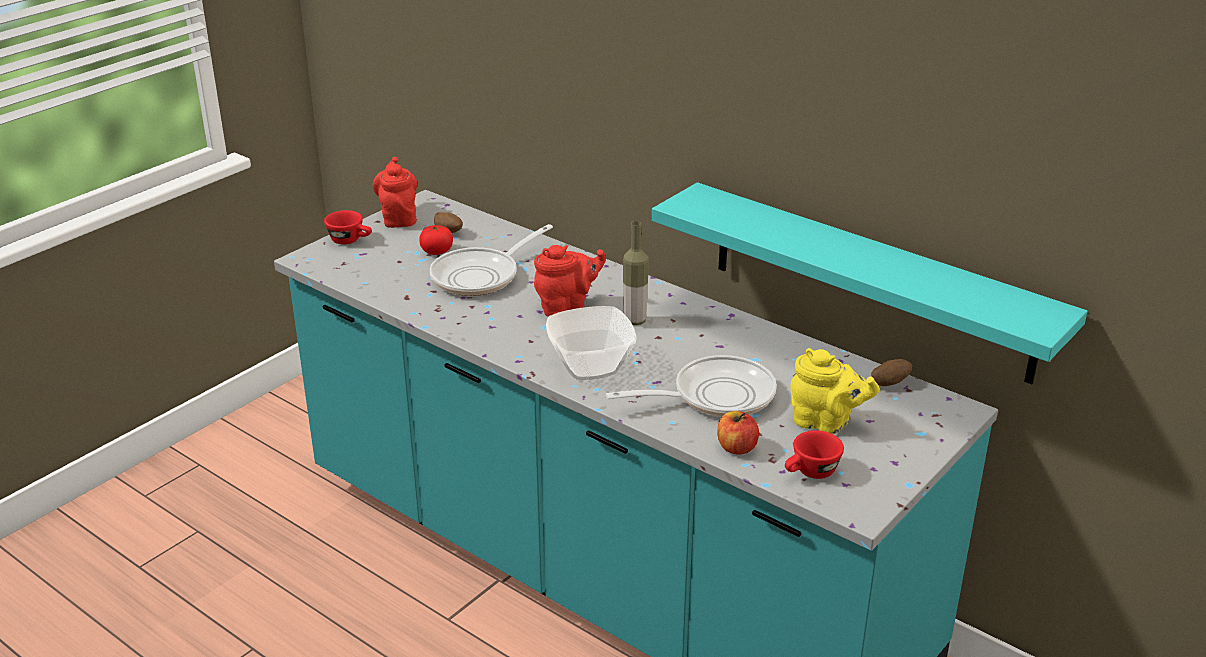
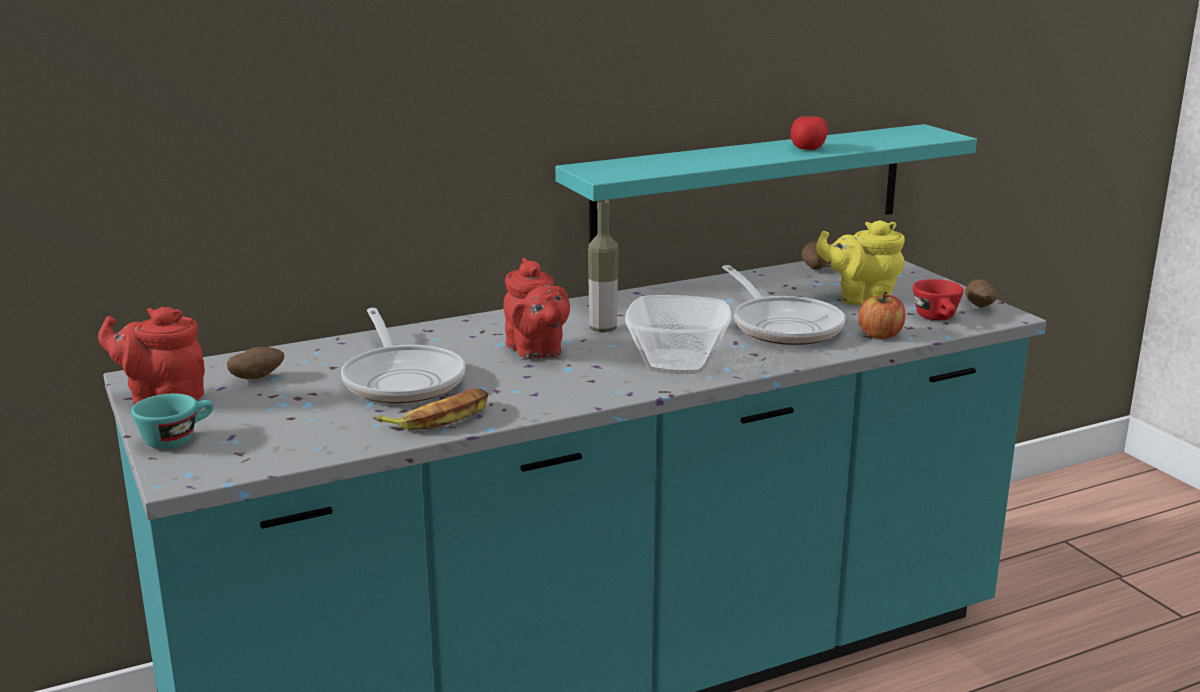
camera: 65 degrees left, 10 degrees down
red cup [324,210,372,245] -> turquoise cup [131,394,213,449]
tomato [419,224,453,255] -> tomato moved to [791,115,828,150]
red teapot [534,245,606,317] -> red teapot turned 150 degrees clockwise [503,258,570,359]
frying pan [606,355,777,417] -> frying pan turned 150 degrees clockwise [722,265,845,345]
yellow teapot [790,348,880,434] -> yellow teapot turned 135 degrees counterclockwise [816,220,905,305]
none -> banana [373,388,489,430]
none -> potato [965,280,997,308]

